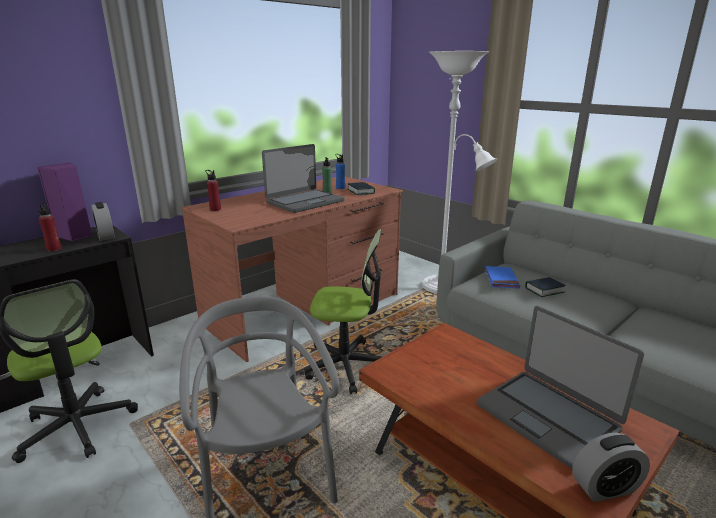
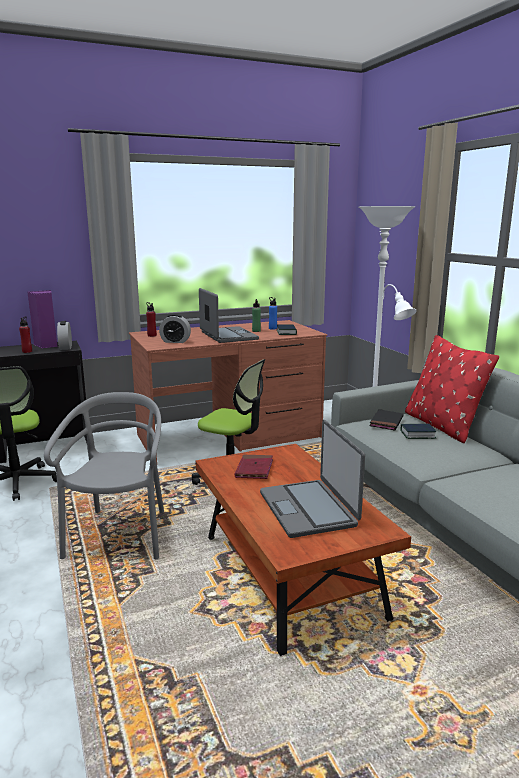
camera: 20 degrees right, 5 degrees down
laptop [262,144,345,213] -> laptop turned 90 degrees counterclockwise [199,288,259,343]
blue book [485,266,520,289] -> black book [369,409,404,431]
alarm clock [572,433,650,502] -> alarm clock moved to [159,314,191,343]
none -> red book [235,455,273,479]
none -> red pillow [405,335,499,443]

